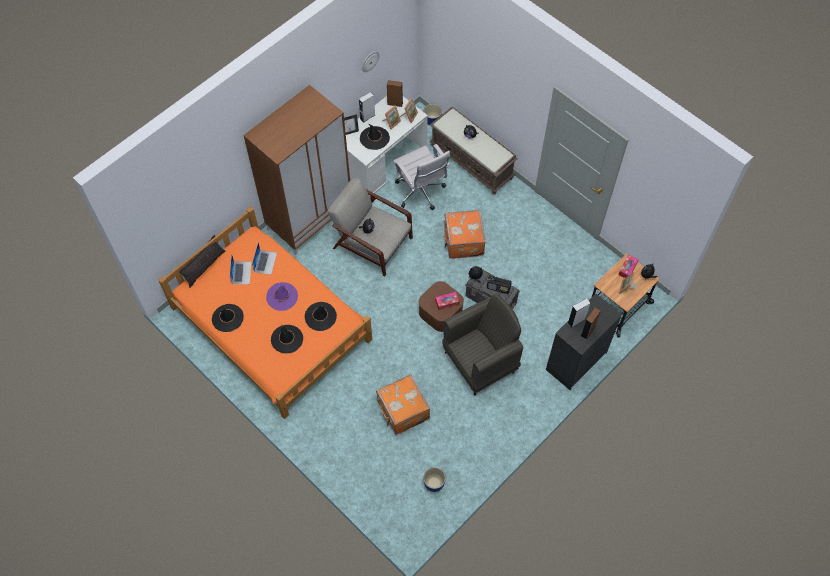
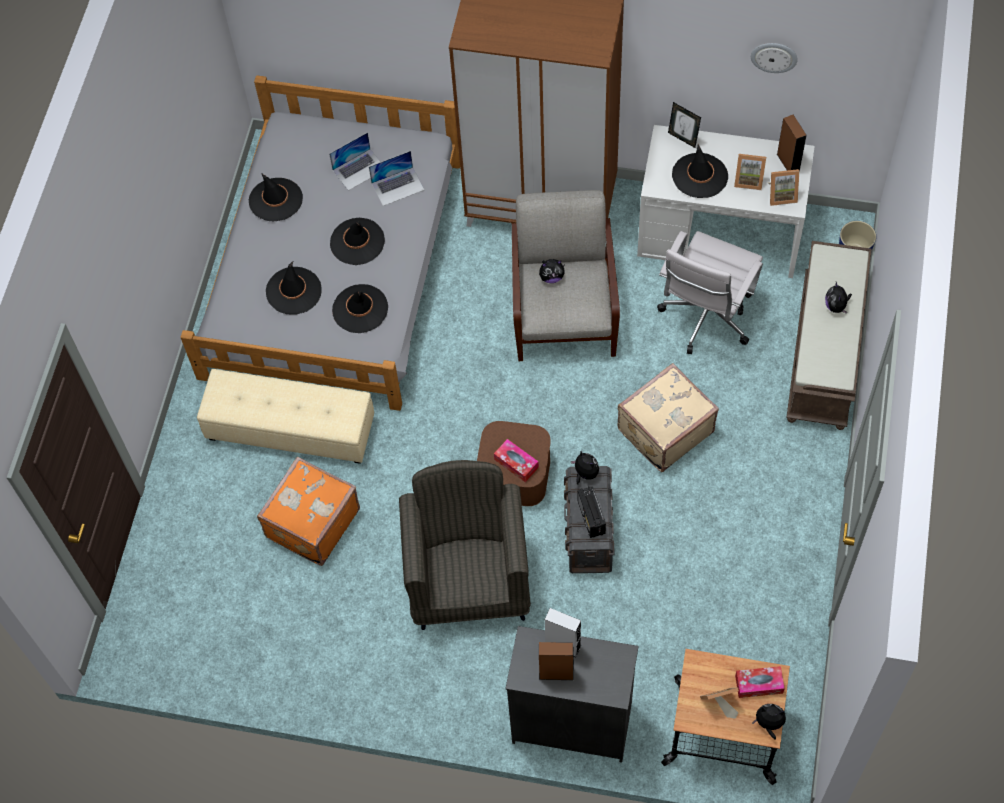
camera: 60 degrees right, 0 degrees up
orange bed [158,206,372,419] -> grey bed [181,75,460,411]
pillow [179,235,225,288] -> none
purple hat [266,282,298,311] -> black hat [330,218,385,265]
grey speaker [359,92,375,123] -> none
planter [423,467,446,492] -> none
grey armchair [442,294,523,396] -> grey armchair turned 120 degrees counterclockwise [399,460,531,630]
orange suitcase [444,210,486,259] -> beige suitcase [617,363,719,472]
none -> beige ottoman [197,369,374,464]

